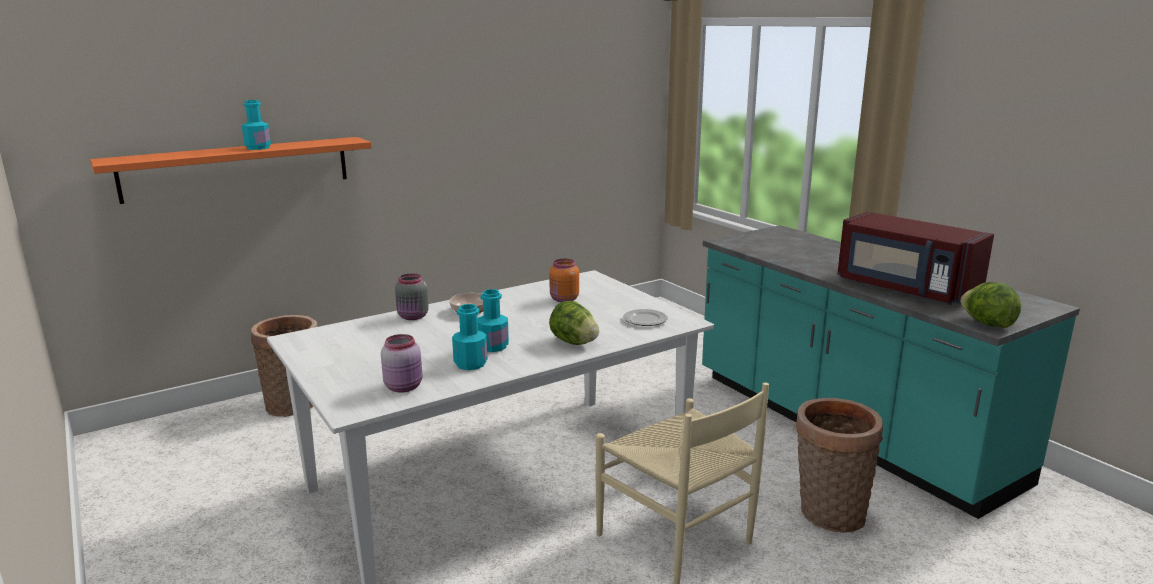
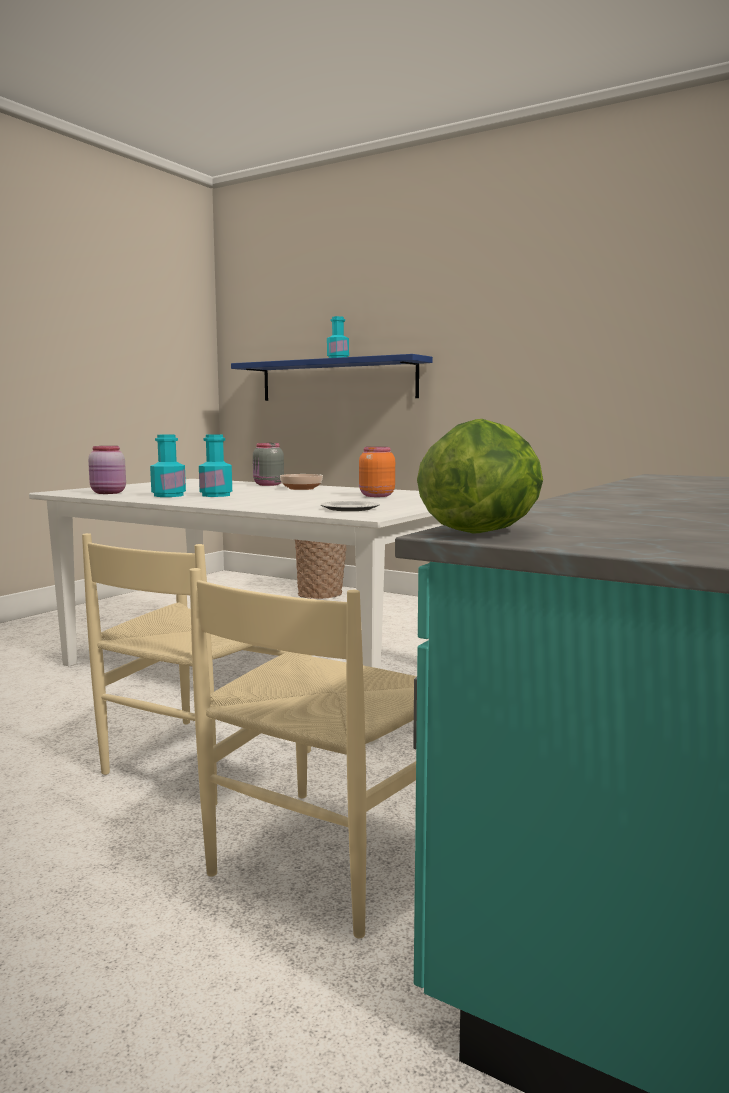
camera: 65 degrees right, 10 degrees down
orange shelf [90,137,372,204] -> blue shelf [231,354,433,401]
lettuce [549,301,599,345] -> none
basket [796,398,883,533] -> beige chair [190,568,417,938]
red microwave [837,212,994,305] -> none

